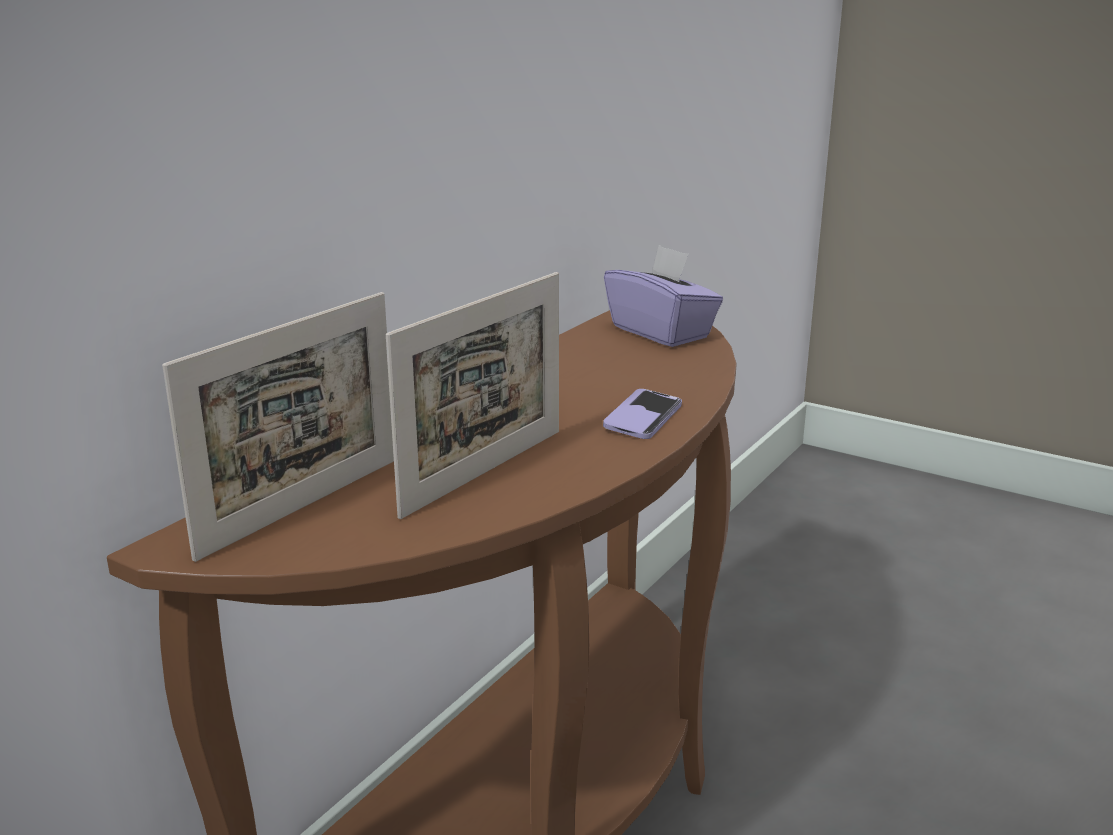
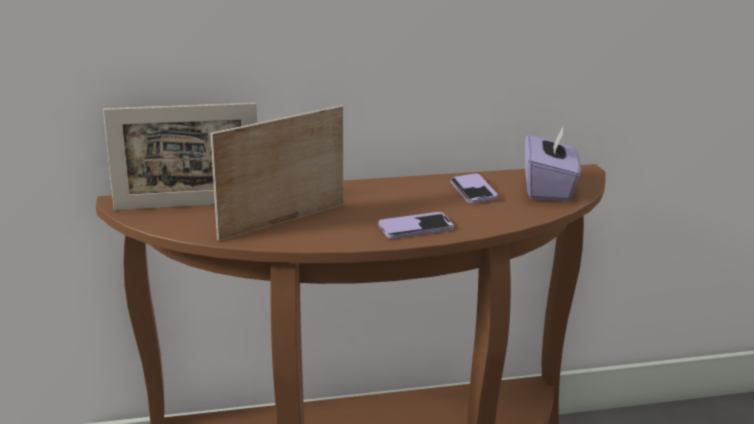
camera: 45 degrees right, 0 degrees up
picture frame [386,272,559,519] -> picture frame turned 150 degrees clockwise [211,105,344,241]
none -> phone [450,174,498,203]

